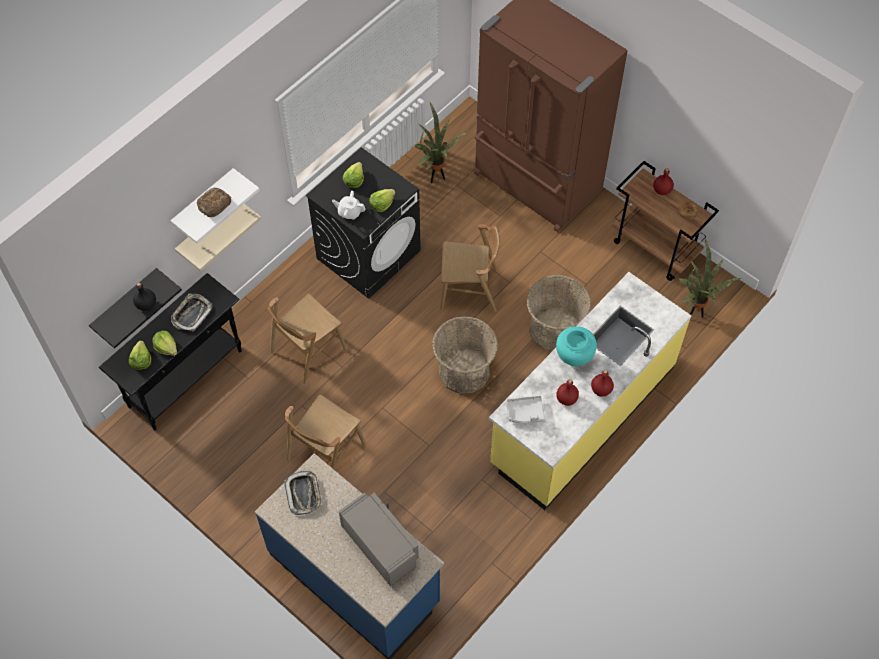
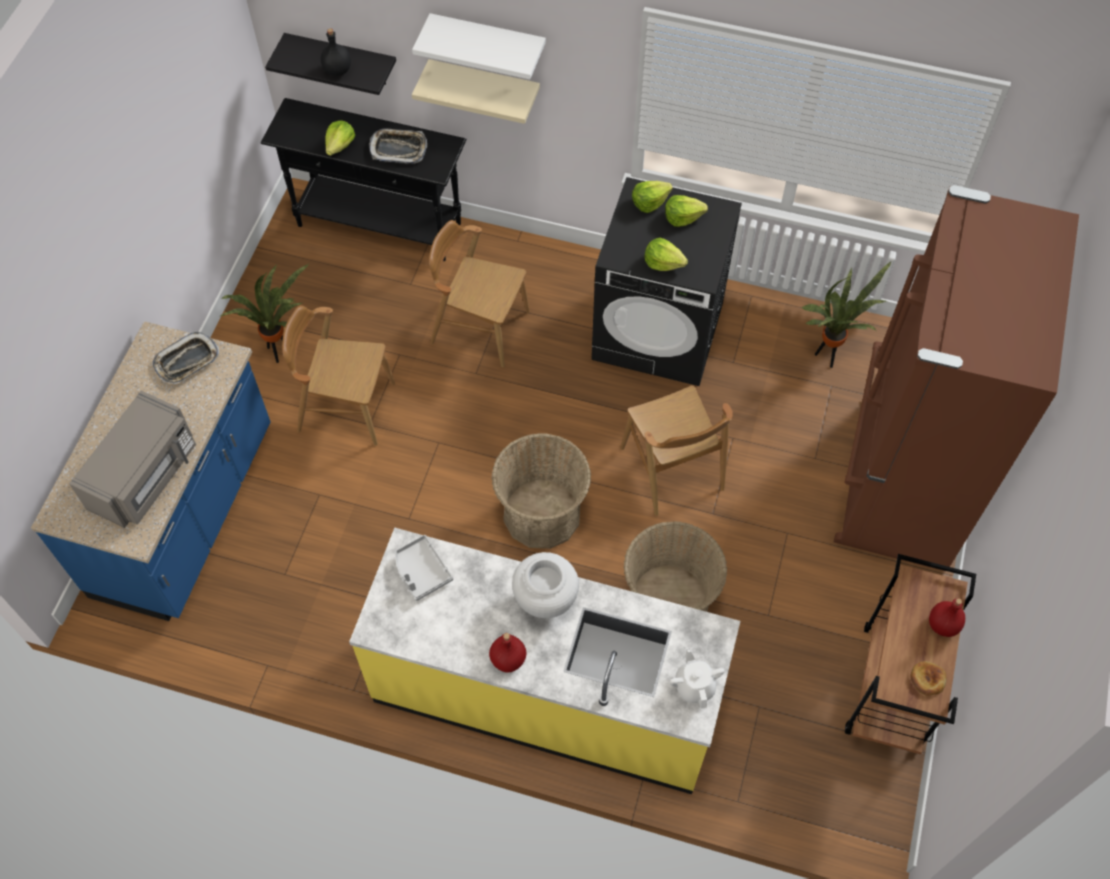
camera: 65 degrees right, 0 degrees up
lettuce [129,341,151,370] -> lettuce moved to [632,181,673,213]
bread [197,188,231,217] -> none
white teapot [332,191,366,220] -> white teapot moved to [670,648,725,709]
turquoise vase [556,326,597,366] -> white vase [512,552,579,618]
red bottle [556,379,579,406] -> none
potted plant [679,239,742,318] -> potted plant moved to [218,264,309,363]

